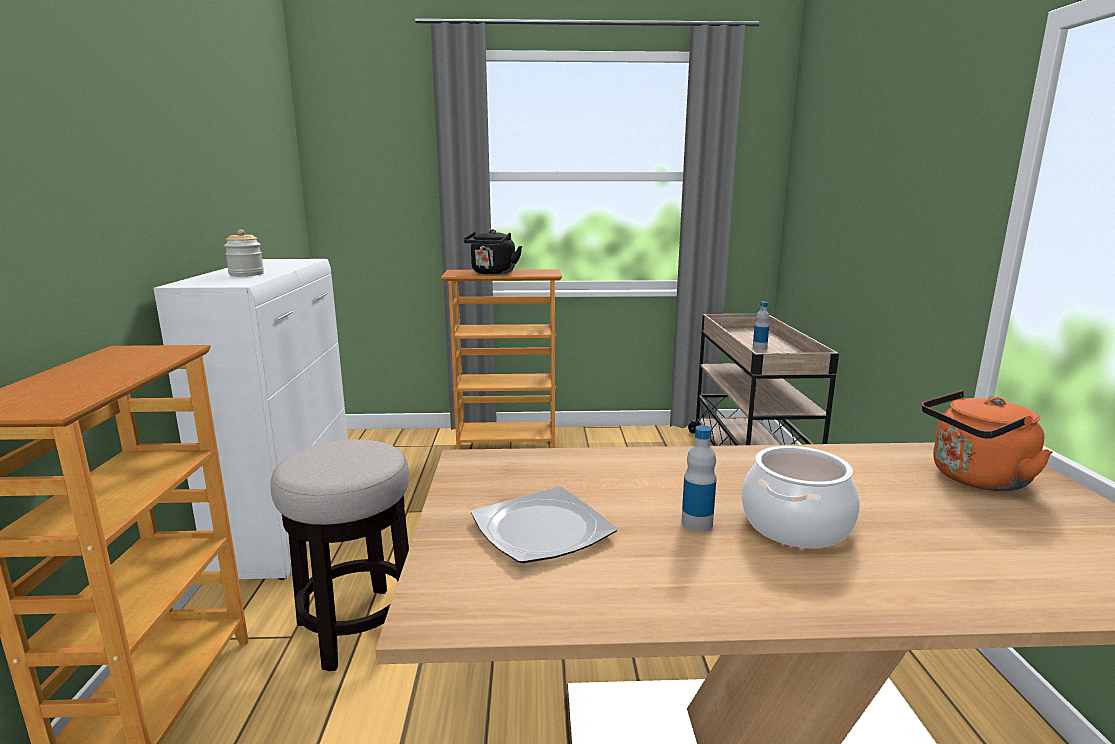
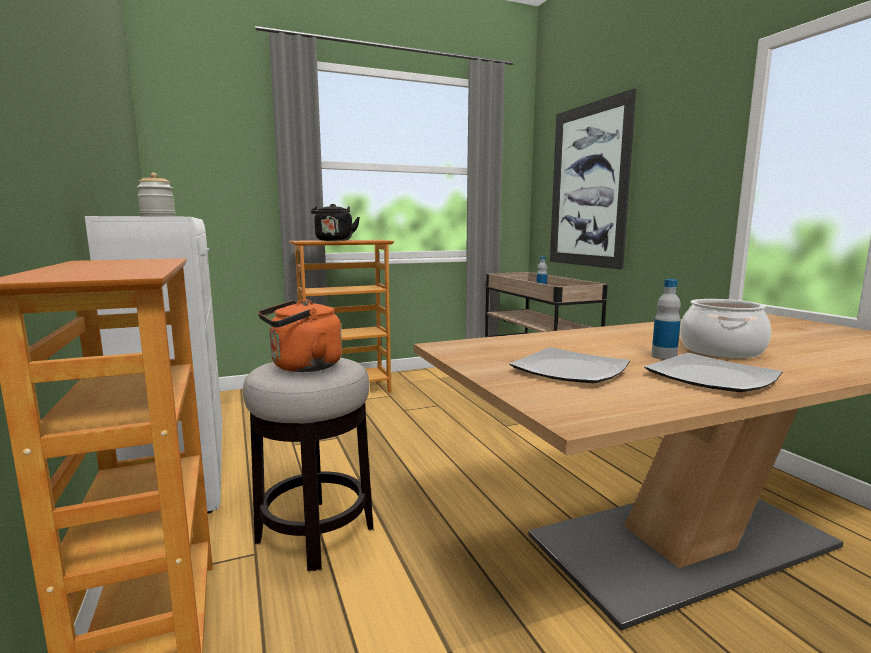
camera: 20 degrees left, 5 degrees down
orange kettle [922,391,1052,491] -> orange kettle moved to [258,299,342,372]
none -> picture [550,88,636,270]
none -> plate [644,353,783,392]

